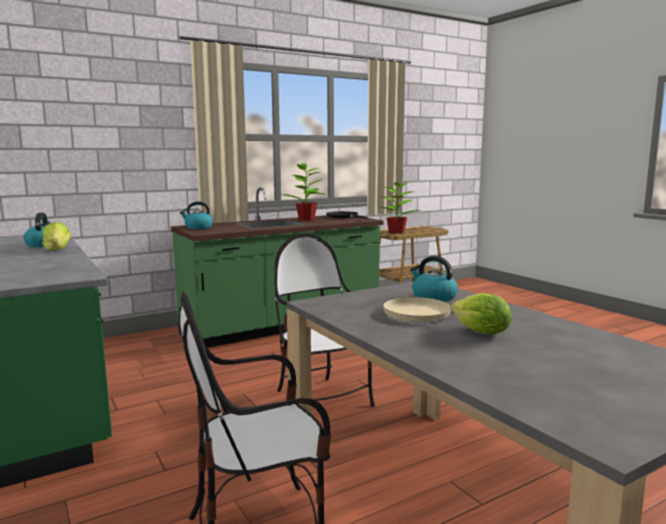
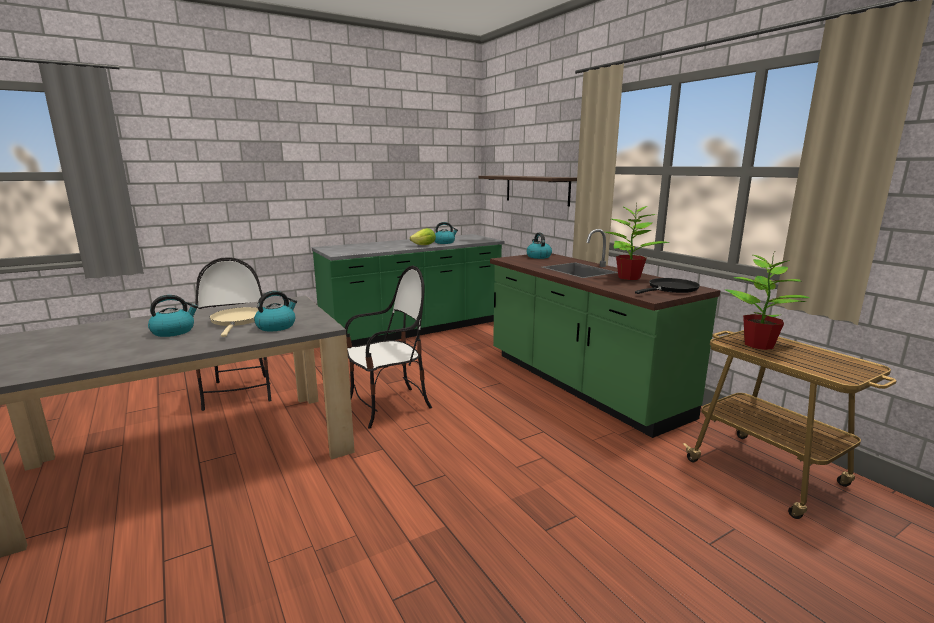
camera: 90 degrees right, 5 degrees up
lettuce [451,293,511,334] -> kettle [148,295,198,337]
none -> shelf [479,175,577,206]

